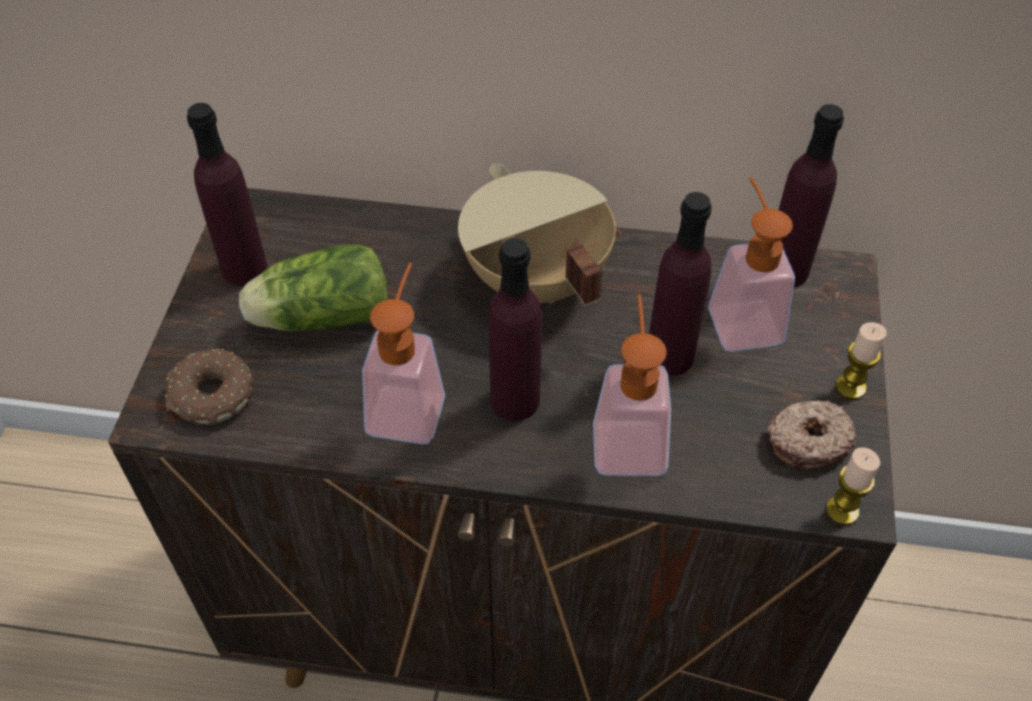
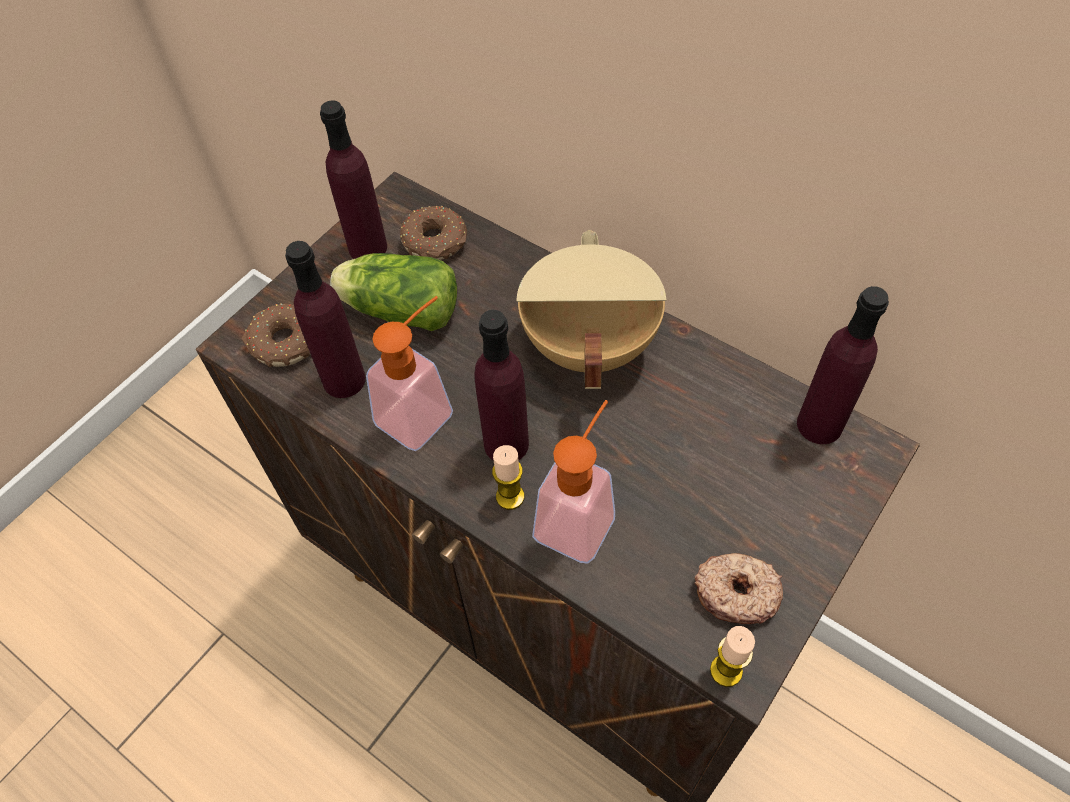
camera: 30 degrees right, 5 degrees up
purple bottle [649,192,712,376] -> purple bottle moved to [285,241,366,398]
soap dispenser [708,177,795,352] -> none
candle [836,322,887,400] -> candle moved to [492,445,524,510]
none -> donut [400,206,467,260]

